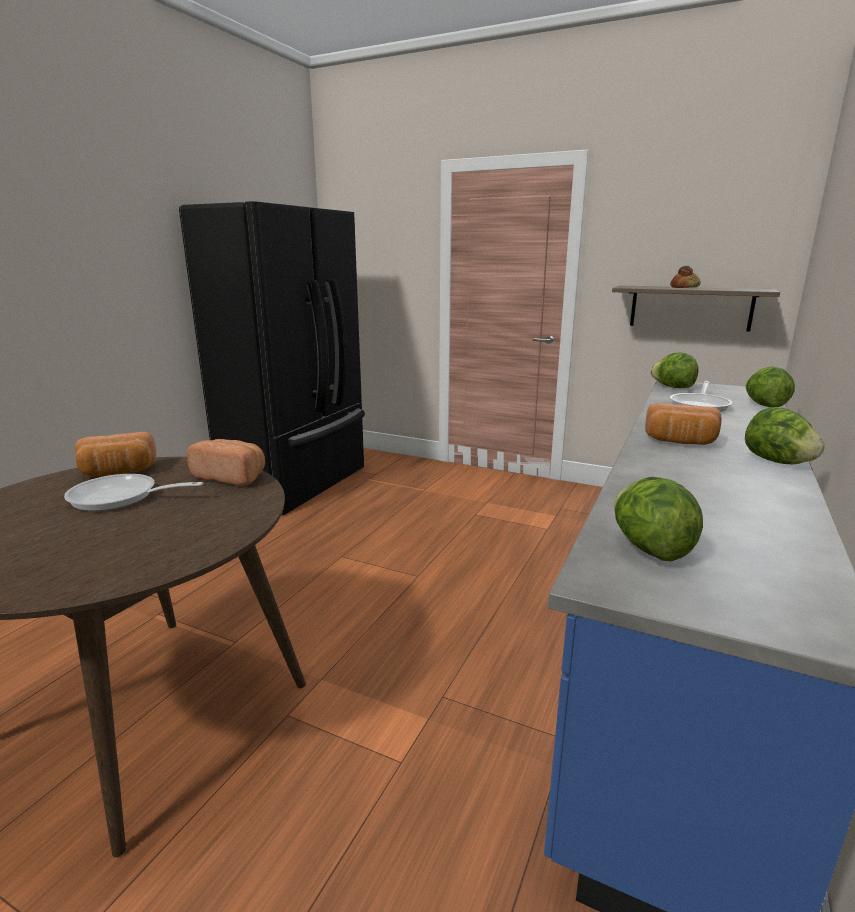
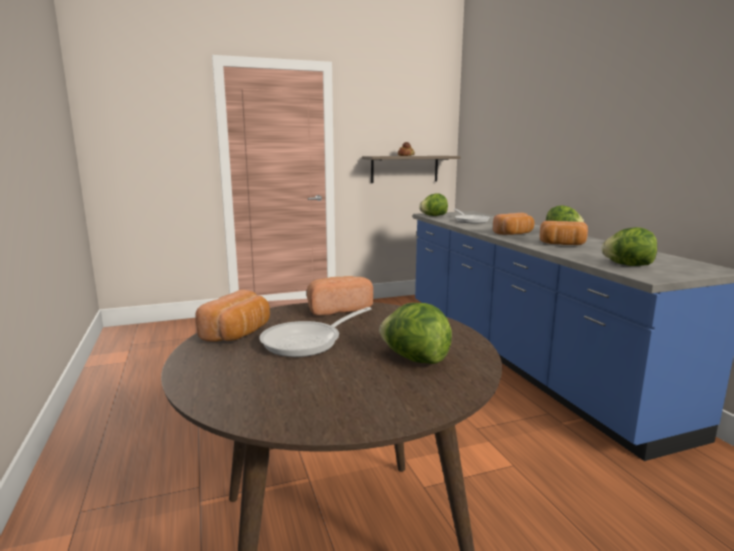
camera: 45 degrees left, 5 degrees down
black fridge [179,201,365,515] -> none
lettuce [746,366,795,407] -> lettuce moved to [379,303,452,364]
none -> bread [540,221,588,245]

